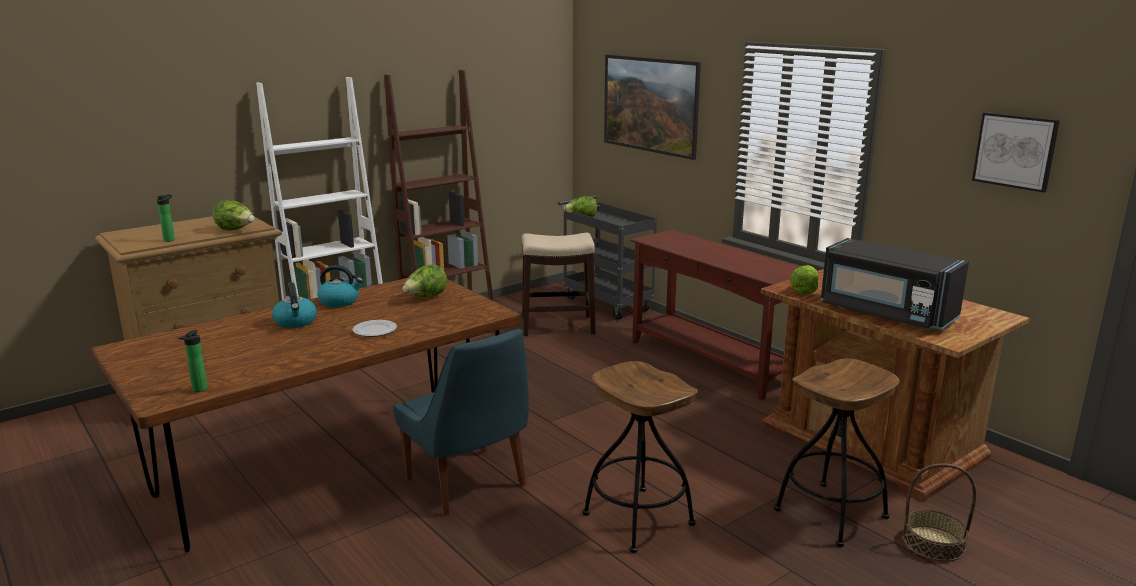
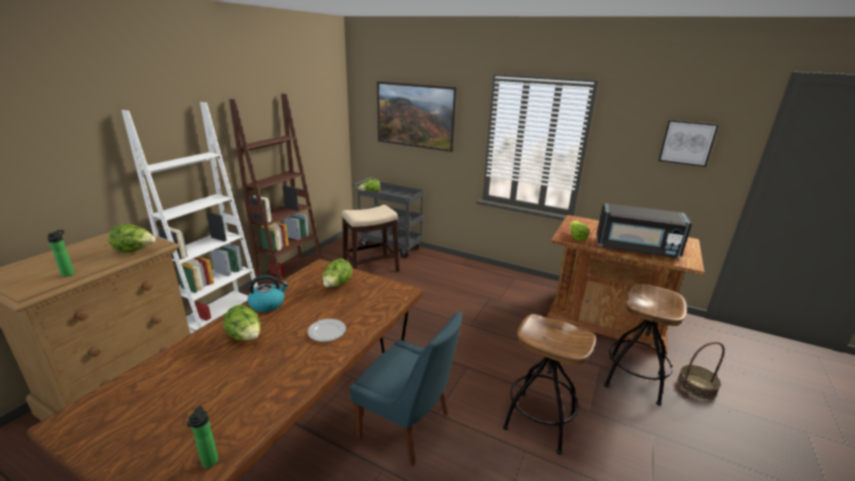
camera: 25 degrees left, 5 degrees up
kettle [272,282,317,328] -> lettuce [223,305,261,340]
brown console table [631,230,800,400] -> none

